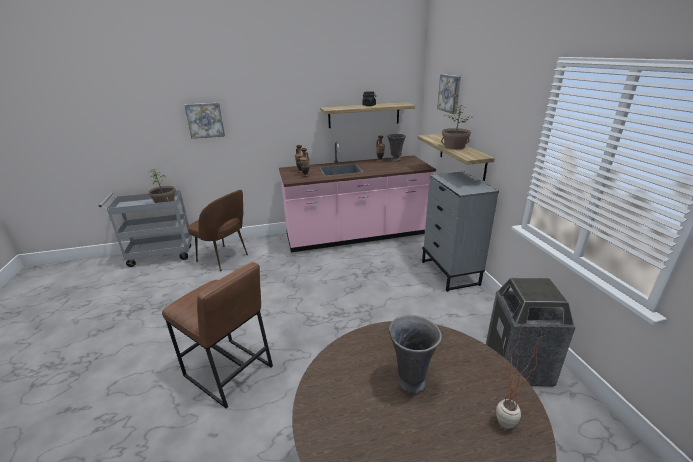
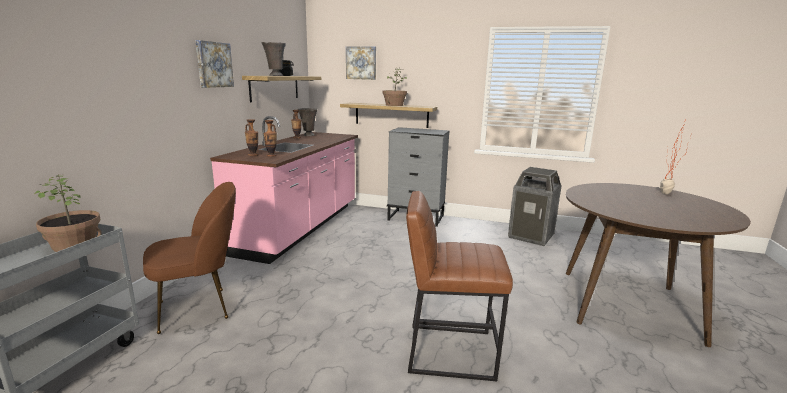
camera: 60 degrees left, 10 degrees down
brown chair [162,262,273,408] -> brown chair turned 150 degrees counterclockwise [406,191,513,381]
picture [184,103,225,139] -> picture moved to [196,40,234,88]
grey vase [389,315,442,394] -> grey vase moved to [262,42,286,76]

